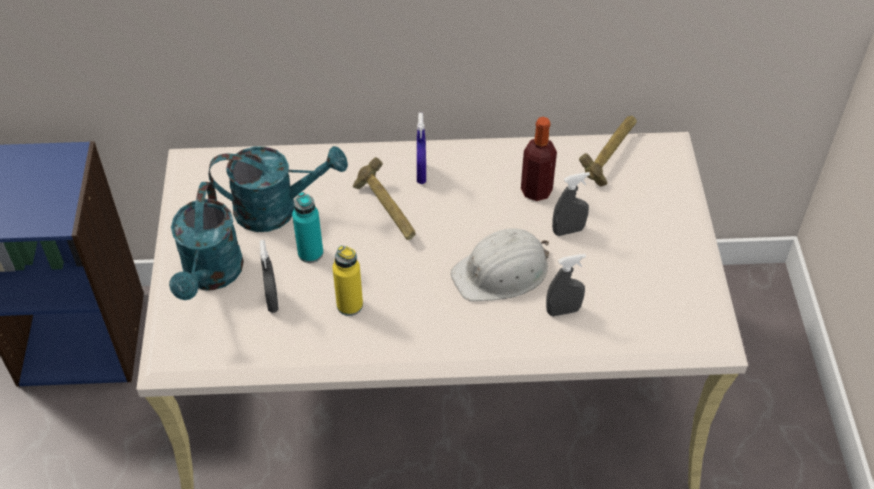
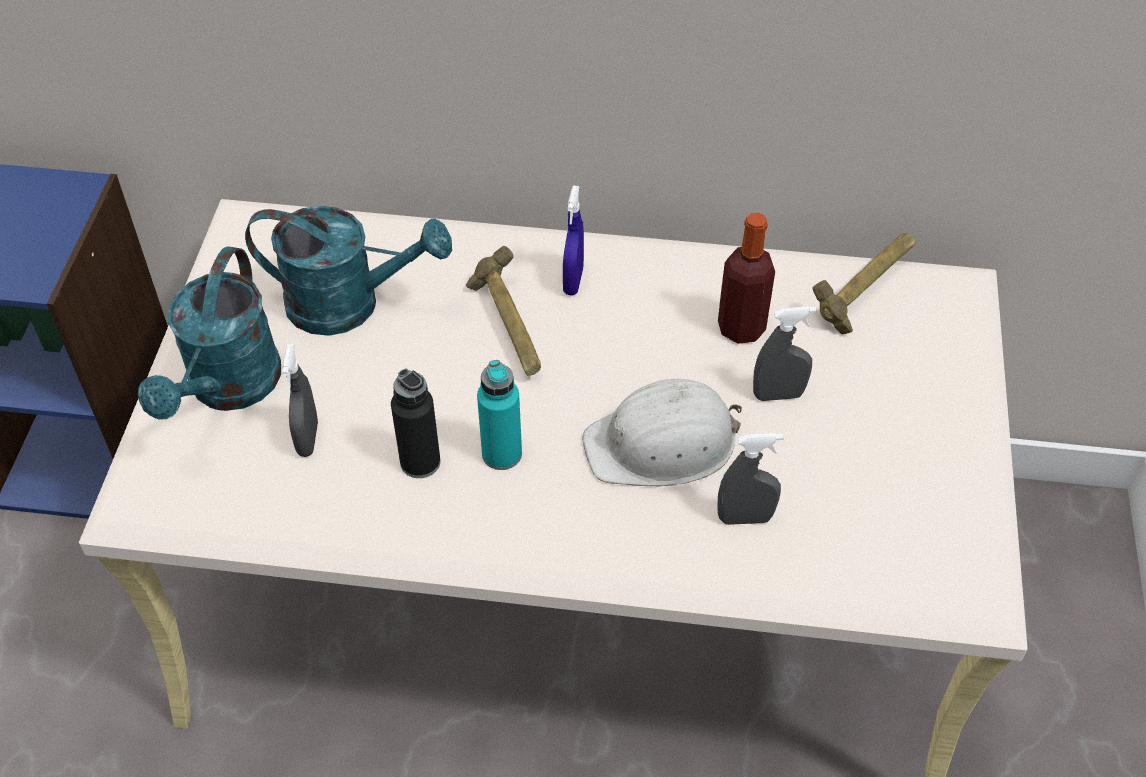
camera: 10 degrees right, 0 degrees up
turquoise bottle [292,192,323,263] -> turquoise bottle moved to [477,360,522,470]
yellow bottle [333,246,363,316] -> black bottle [391,369,441,478]

